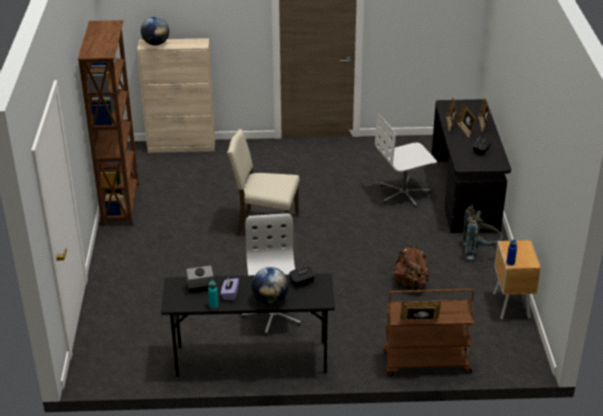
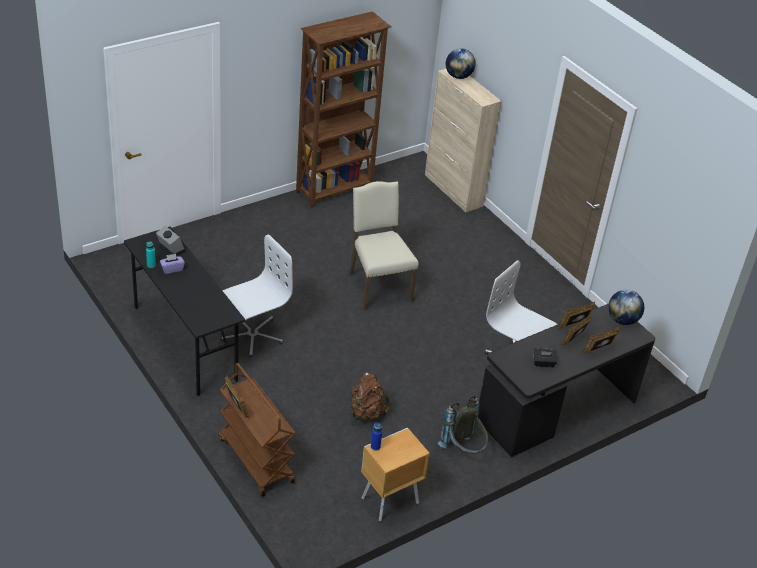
camera: 55 degrees right, 5 degrees up
globe [252,267,289,304] -> globe moved to [608,290,644,325]
black tissue box [289,266,315,288] -> none

